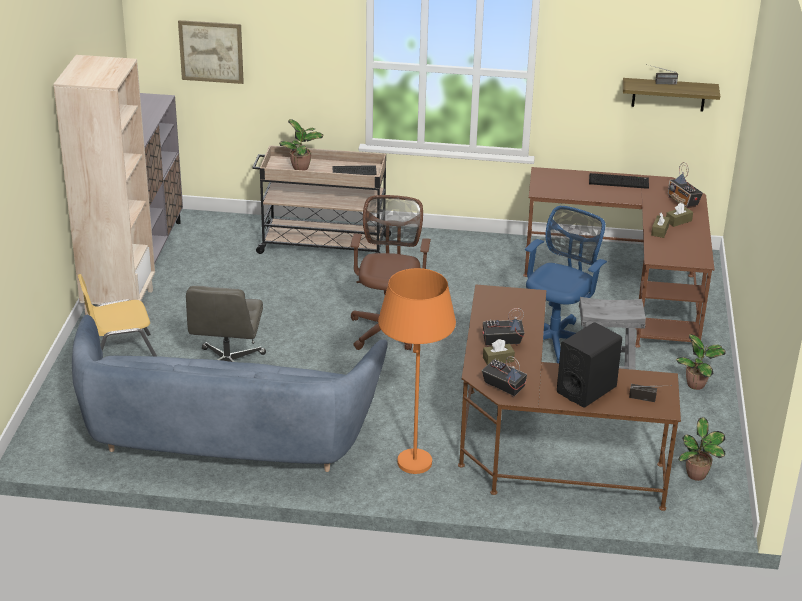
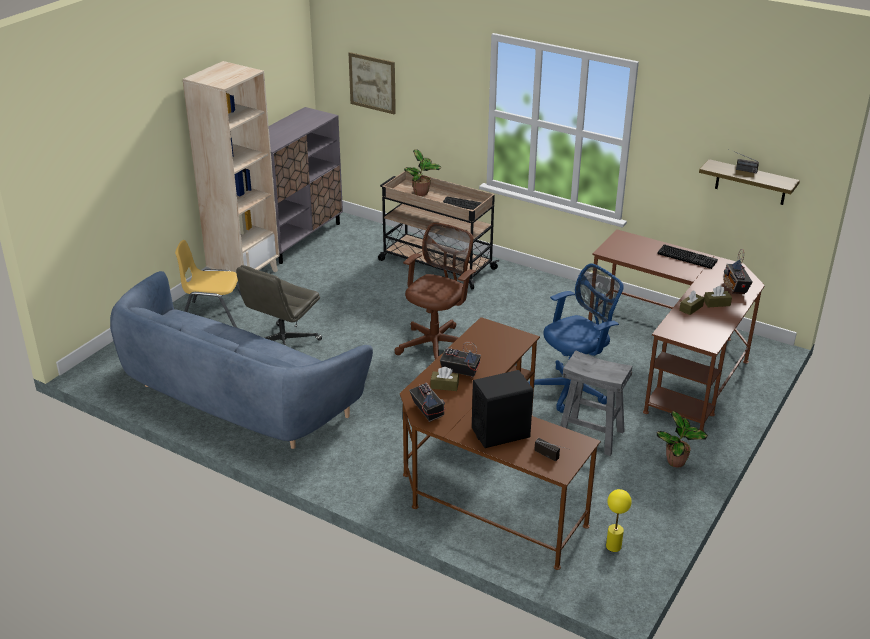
camera: 25 degrees right, 0 degrees up
orange floor lamp [378,268,456,474] -> none
potted plant [678,417,725,481] -> yellow table lamp [606,489,632,552]

